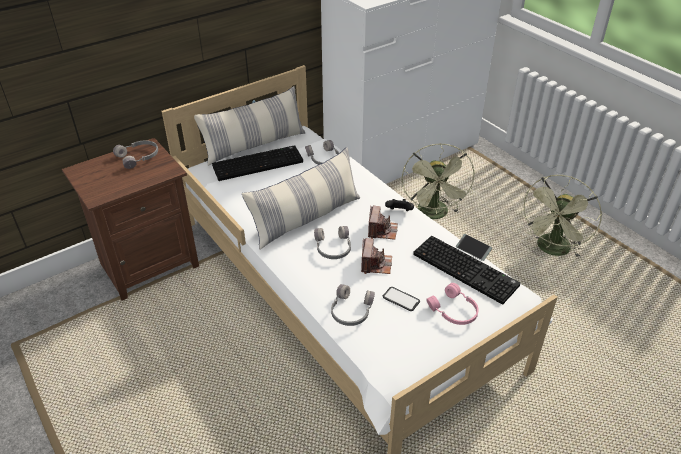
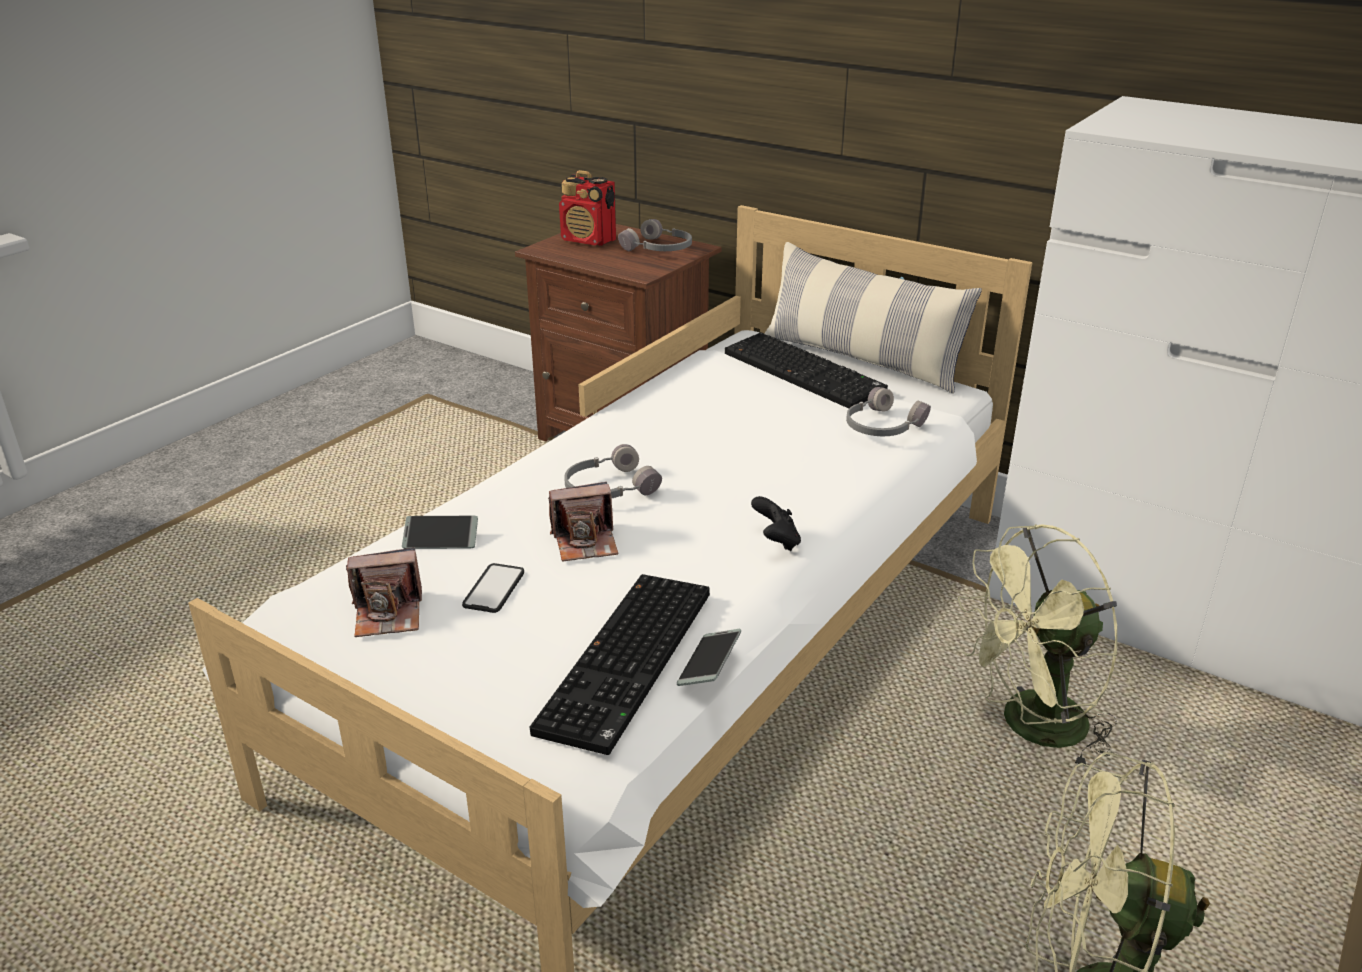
camera: 70 degrees right, 10 degrees down
pillow [242,147,360,250] -> none
grey headphones [331,284,375,326] -> phone [402,516,478,549]
camera [368,206,398,240] -> camera moved to [346,548,422,637]
pink headphones [426,283,479,325] -> none
none -> radio [559,170,616,246]

